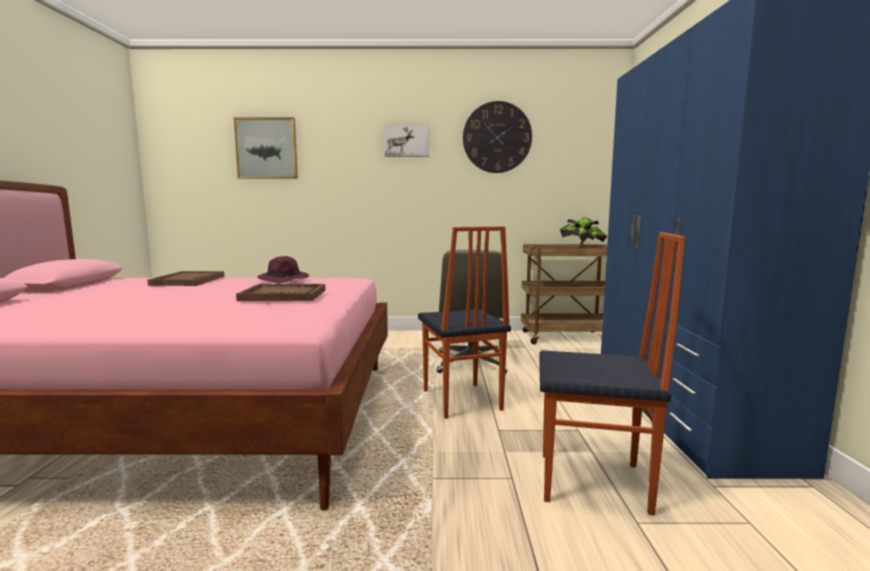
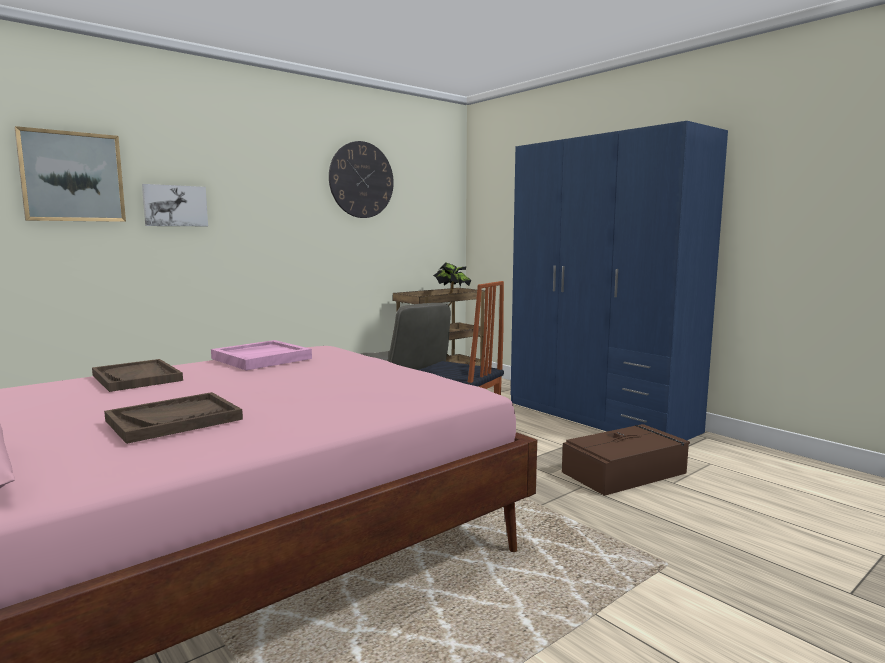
camera: 40 degrees left, 0 degrees up
brown tray [236,284,325,301] -> brown tray moved to [104,392,243,444]
purple hat [257,256,309,284] -> pink tray [211,340,312,370]
picture [384,125,429,157] -> picture moved to [142,184,208,226]
chair [539,232,686,515] -> brown storage box [562,424,690,496]

